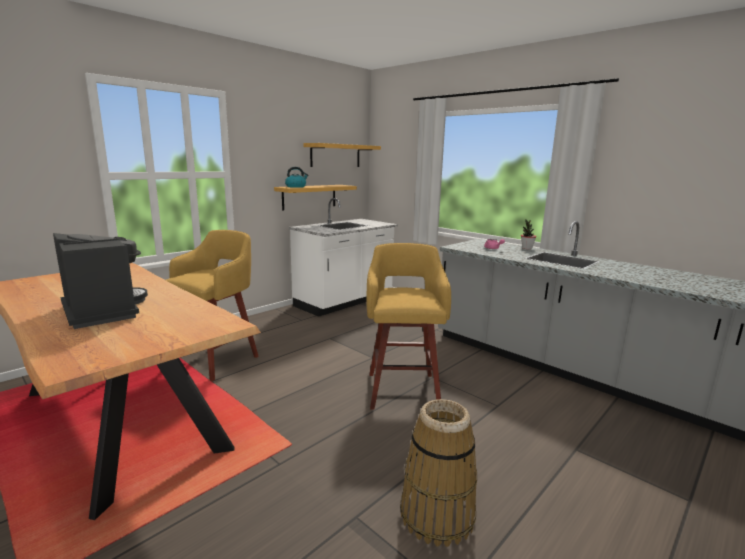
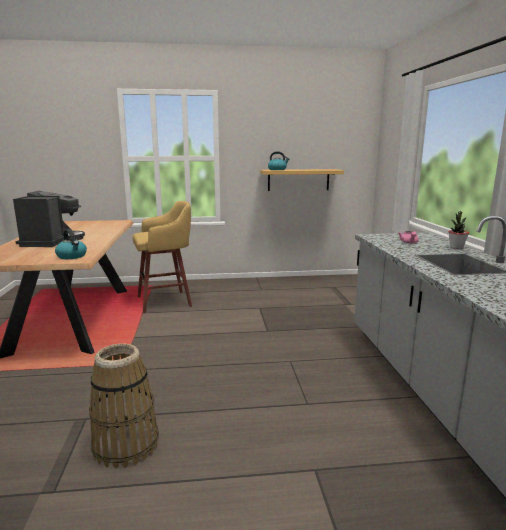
camera: 40 degrees right, 0 degrees up
white counter [289,198,398,317] -> none
shelf [303,143,381,167] -> none
yellow stool [366,243,451,409] -> none
none -> kettle [55,229,87,259]

